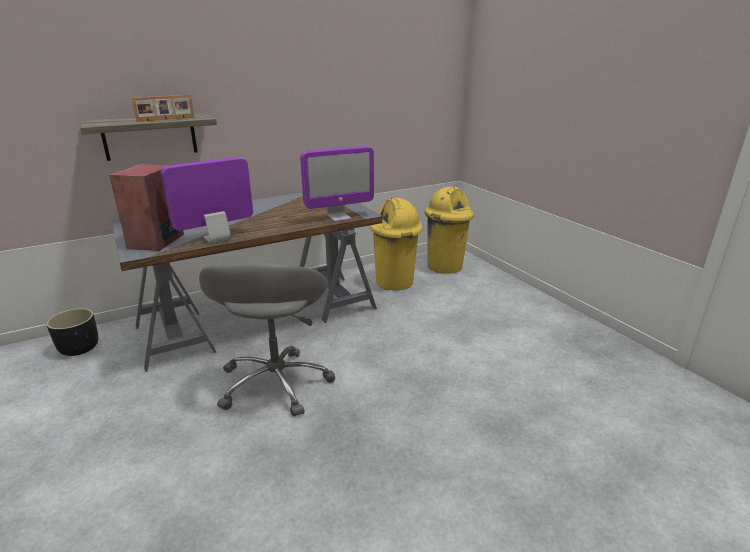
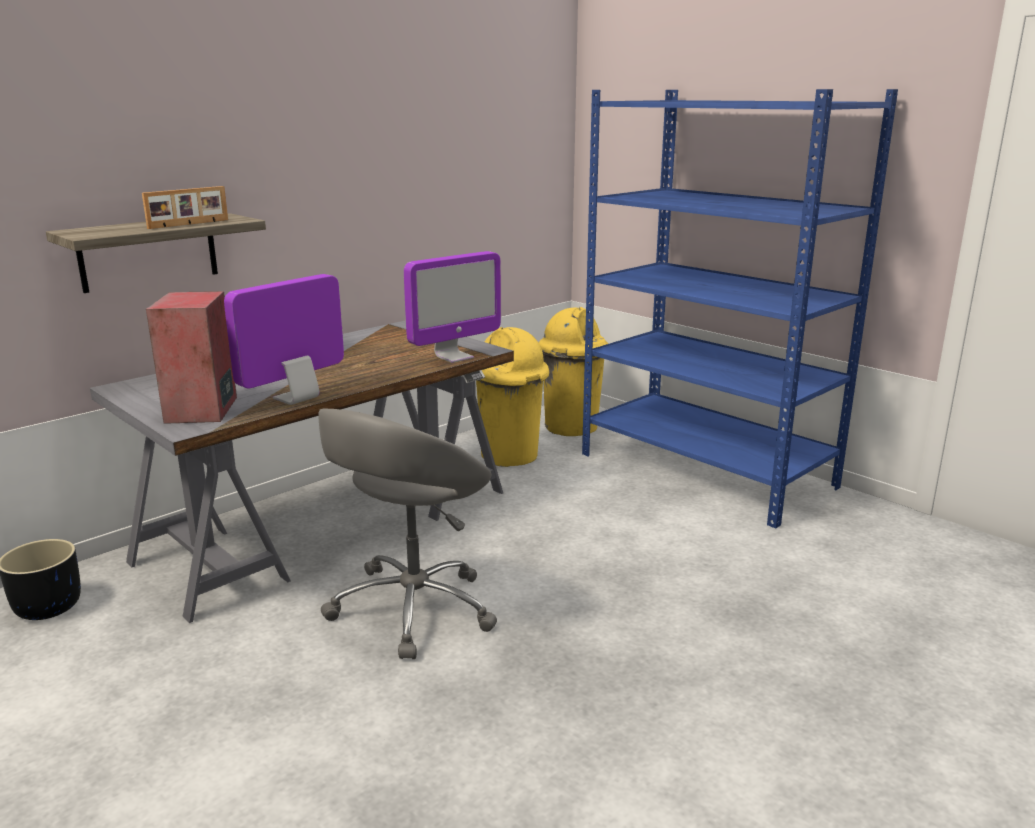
camera: 15 degrees left, 5 degrees down
grey office chair [199,262,335,417] -> grey office chair turned 45 degrees clockwise [318,408,497,659]
none -> blue bookcase [582,89,898,528]

